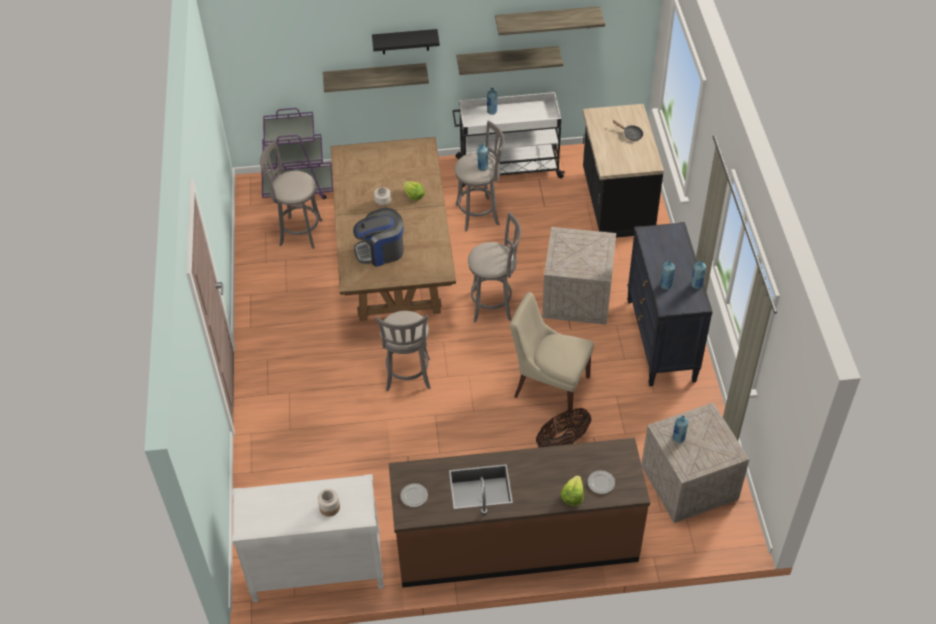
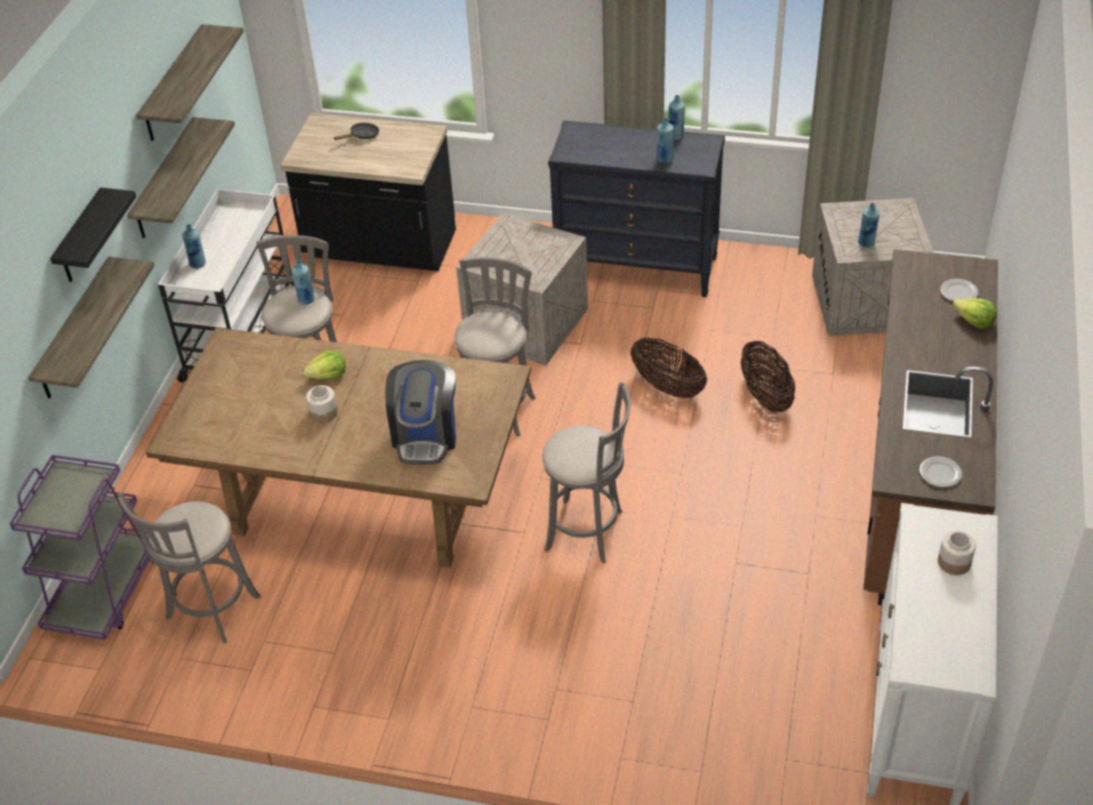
camera: 70 degrees left, 5 degrees down
beige chair [510,292,594,414] -> basket [630,337,707,398]

